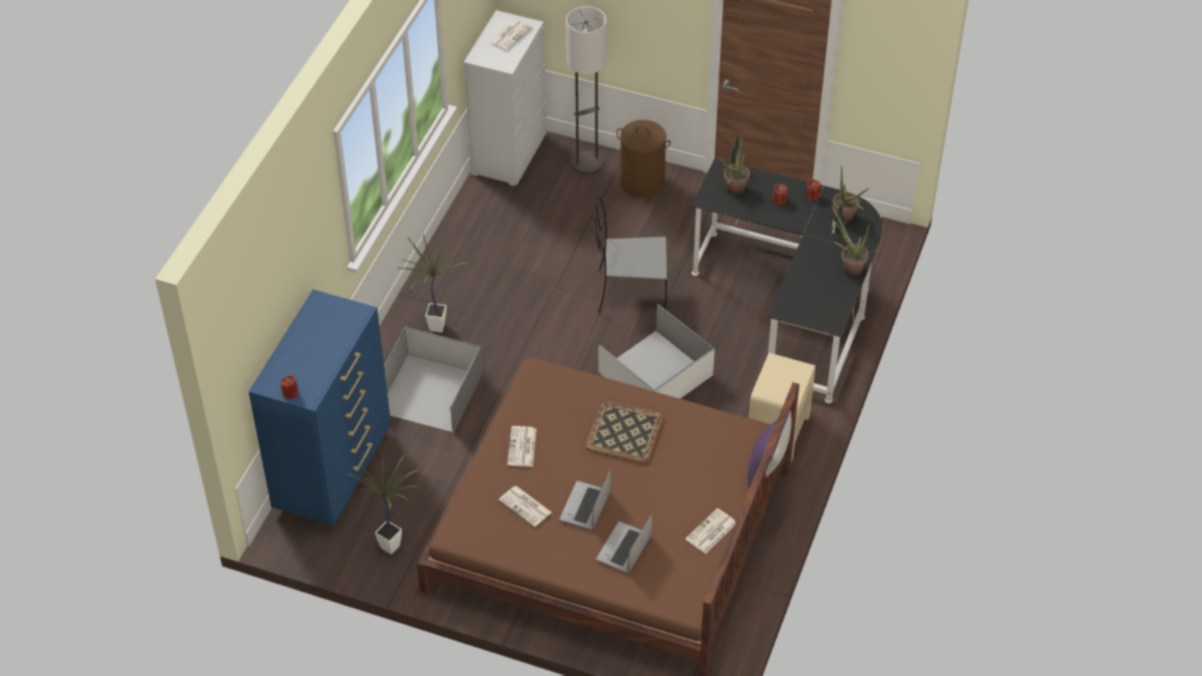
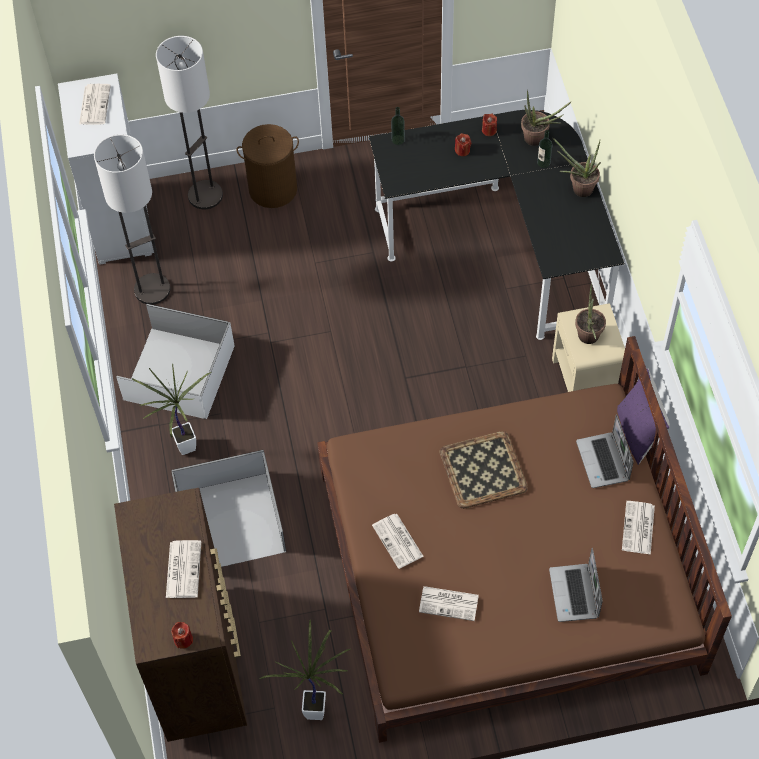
camera: 30 degrees left, 10 degrees up
blue dresser [249,289,391,526] -> brown dresser [114,488,247,742]
laptop [560,470,610,530] -> laptop moved to [576,414,633,488]
grey chair [593,198,667,313] -> none
white storage box [599,304,715,399] -> white storage box moved to [116,304,235,419]
potted plant [720,135,750,195] -> potted plant moved to [575,283,606,344]
none -> floor lamp [94,134,170,305]
none -> newspaper [166,540,201,598]

